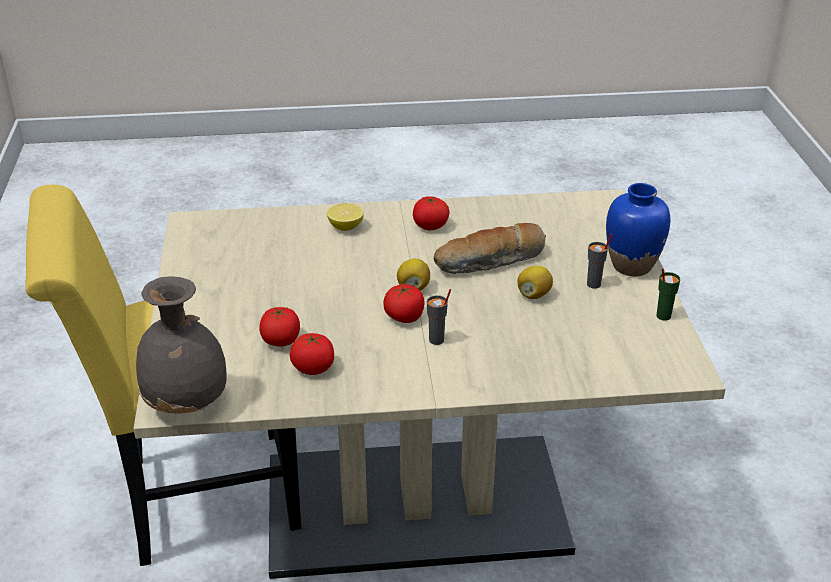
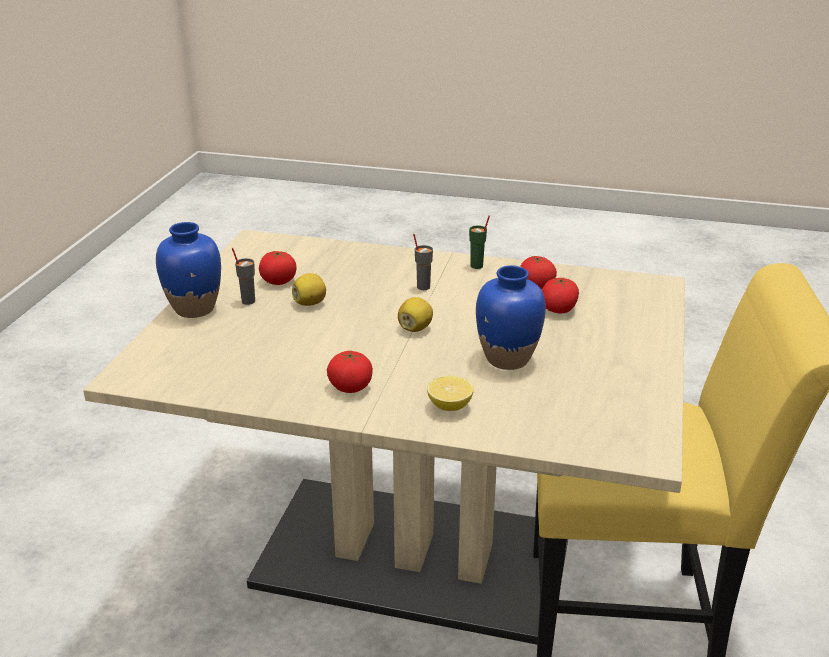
camera: 160 degrees left, 5 degrees down
grey vase [136,276,227,414] -> none
tomato [383,283,425,323] -> tomato moved to [259,251,297,285]
bread [434,223,546,274] -> none
green cup [657,268,680,321] -> green cup moved to [469,215,490,269]
none -> blue vase [476,265,546,370]

